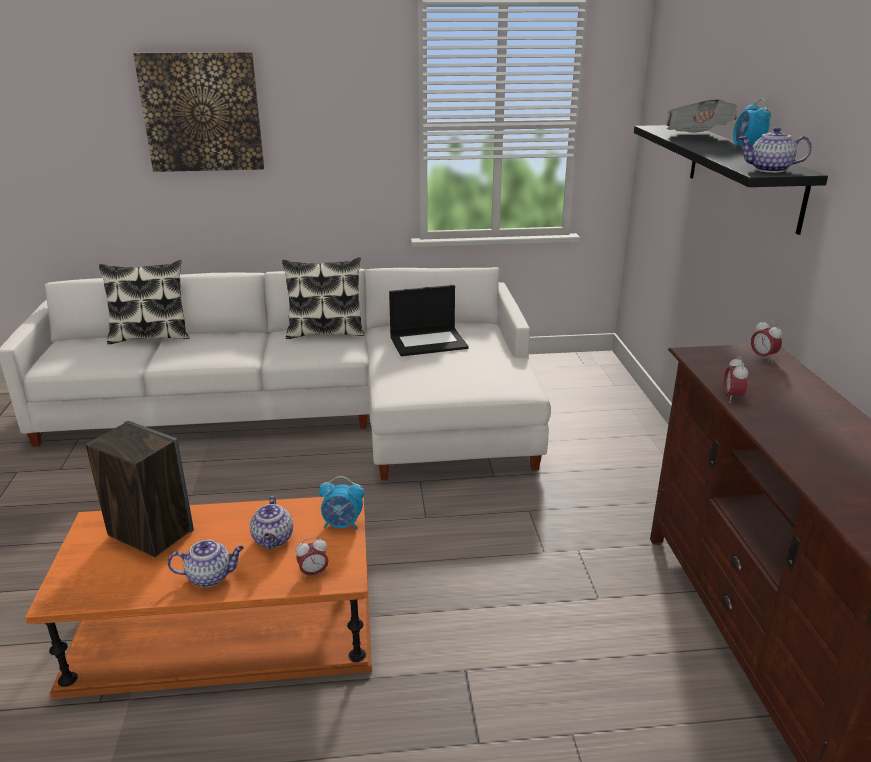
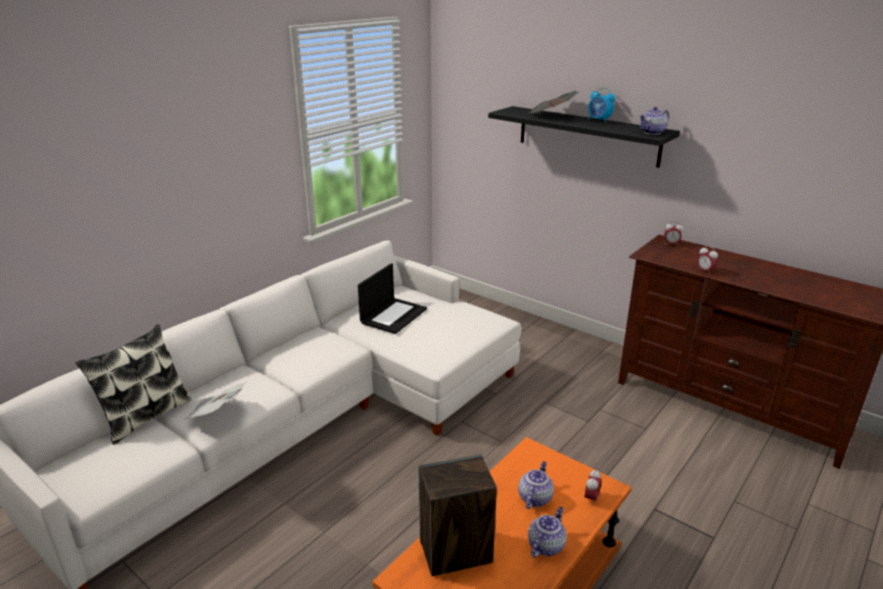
camera: 45 degrees left, 0 degrees up
picture [133,52,264,172] -> none
teapot [250,496,293,549] -> teapot turned 105 degrees counterclockwise [518,461,554,509]
pillow [282,257,365,339] -> none
alarm clock [319,476,364,530] -> none
none -> newspaper [184,382,247,420]

